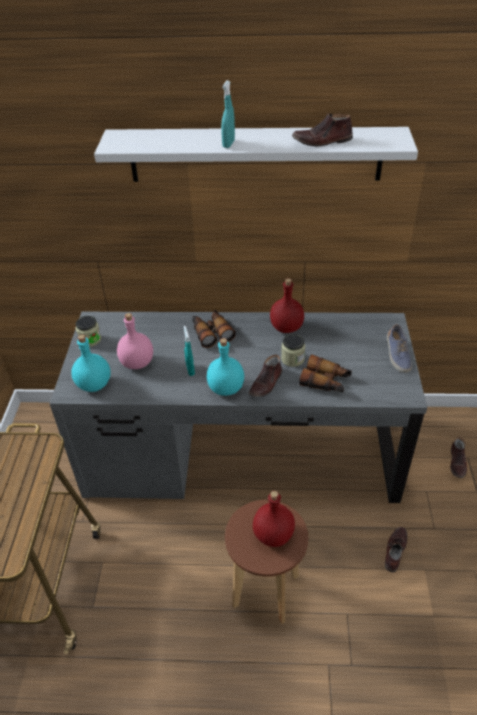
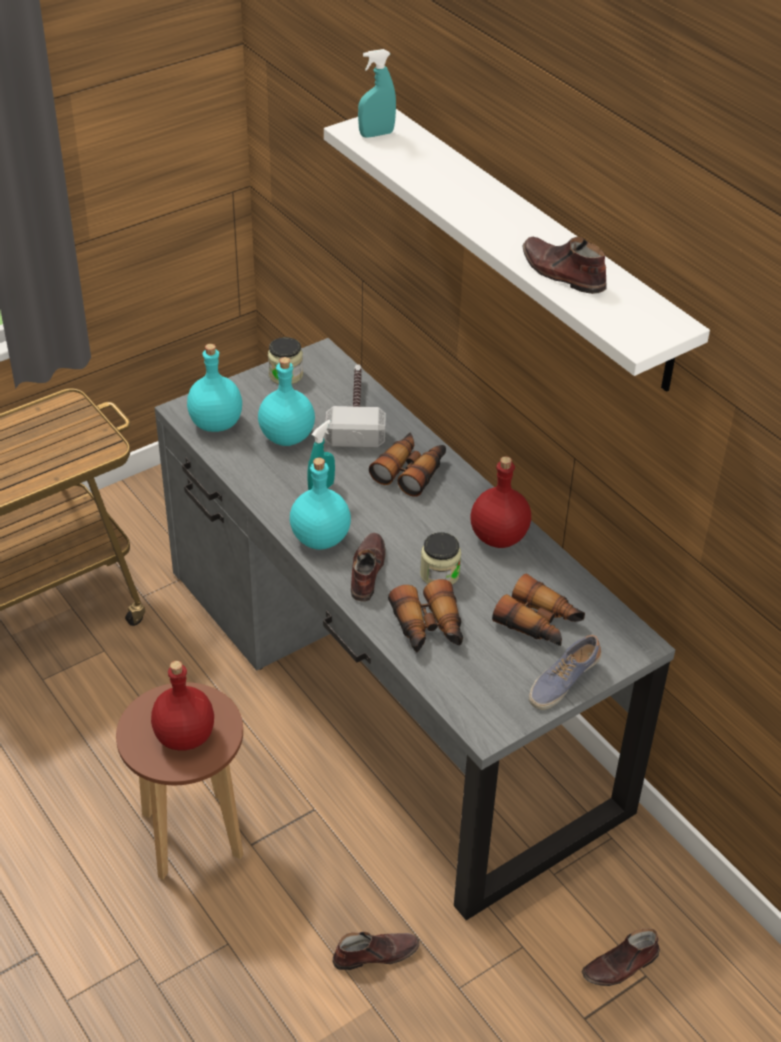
camera: 50 degrees right, 0 degrees up
pink bottle [117,313,153,369] -> turquoise bottle [258,357,315,446]
turquoise spray bottle [221,80,235,148] -> turquoise spray bottle moved to [358,49,396,137]
brown shoe [249,355,282,397] -> brown shoe turned 105 degrees clockwise [351,533,385,602]
none -> hammer [325,364,386,448]
none -> binoculars [492,574,585,646]

